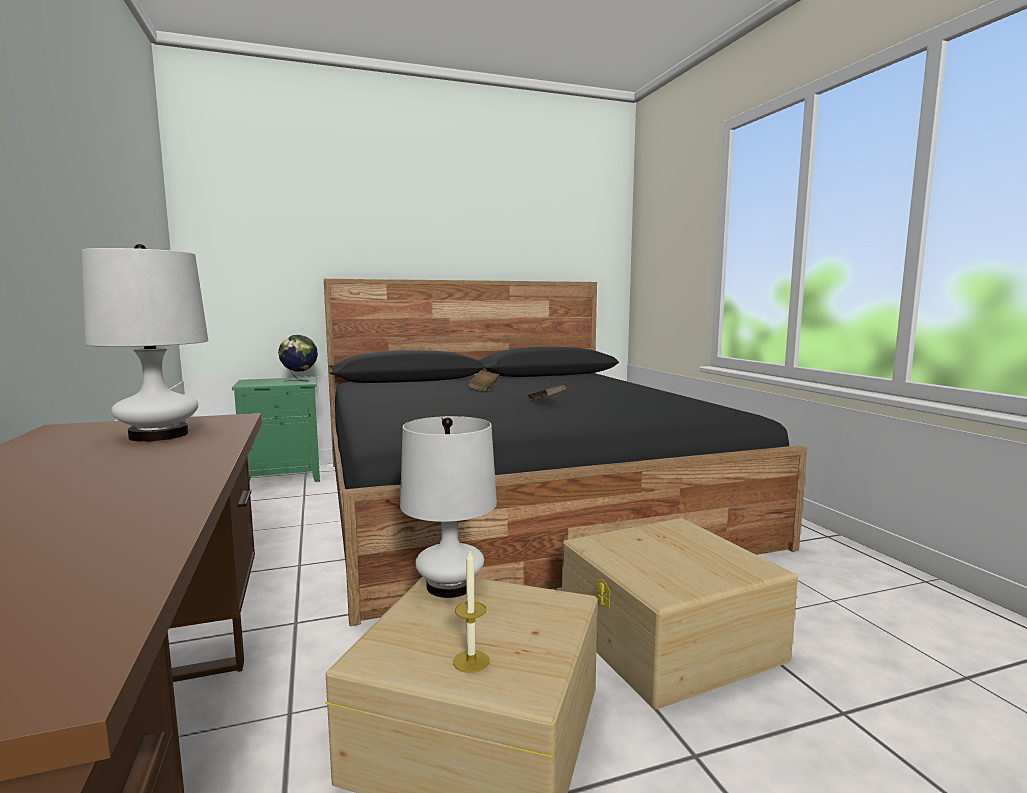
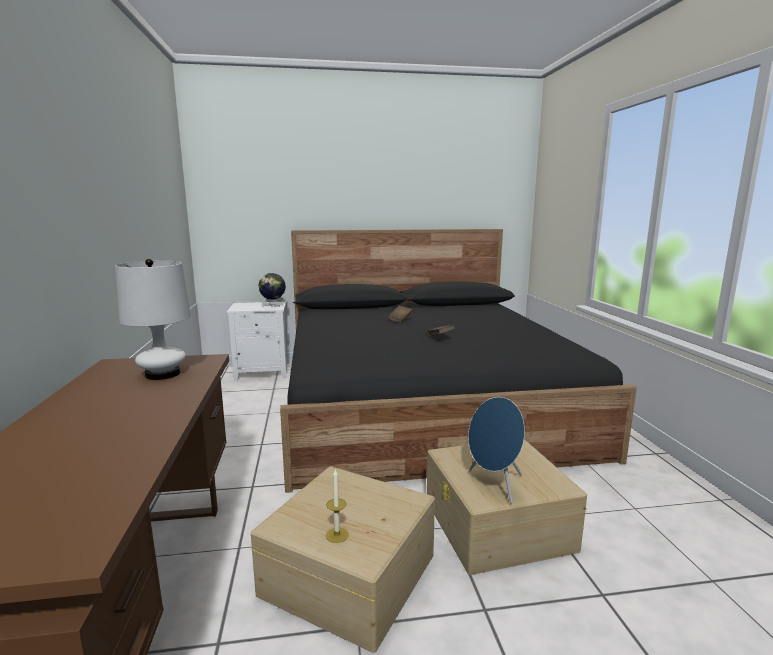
camera: 10 degrees right, 5 degrees up
green nightstand [232,377,320,482] -> white nightstand [227,302,287,381]
white table lamp [400,416,497,598] -> none
none -> blue speaker [468,397,525,504]

